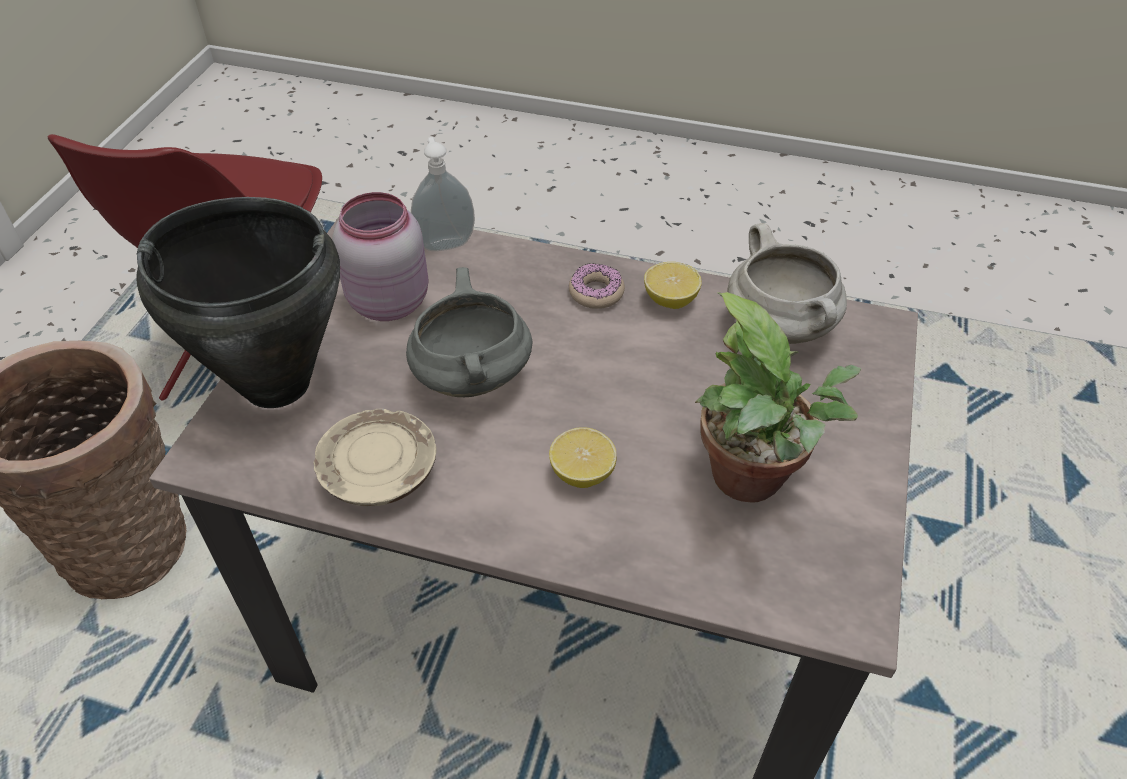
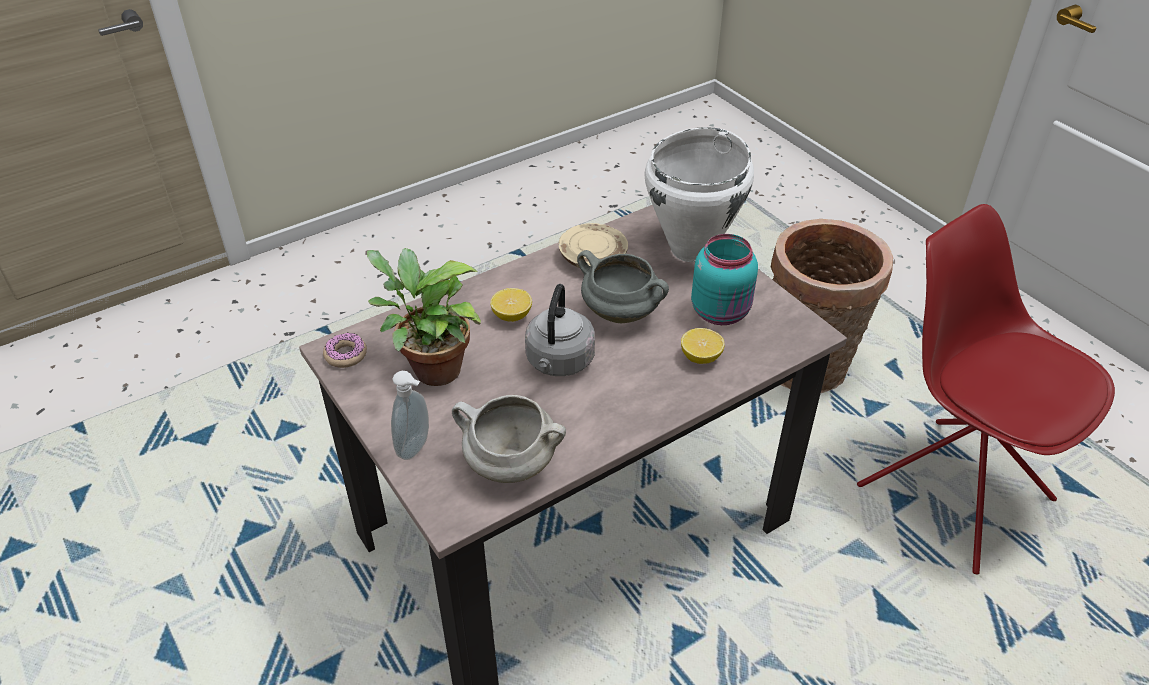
camera: 130 degrees right, 5 degrees down
black cooking pot [136,197,340,408] -> white cooking pot [644,127,754,262]
pink jar [332,192,428,321] -> turquoise jar [691,234,758,325]
soap dispenser [411,137,475,251] -> soap dispenser moved to [391,371,429,460]
donut [569,263,625,309] -> donut moved to [323,332,367,368]
lemon [644,262,702,309] -> lemon moved to [681,328,724,364]
none -> grey kettle [525,284,595,376]

